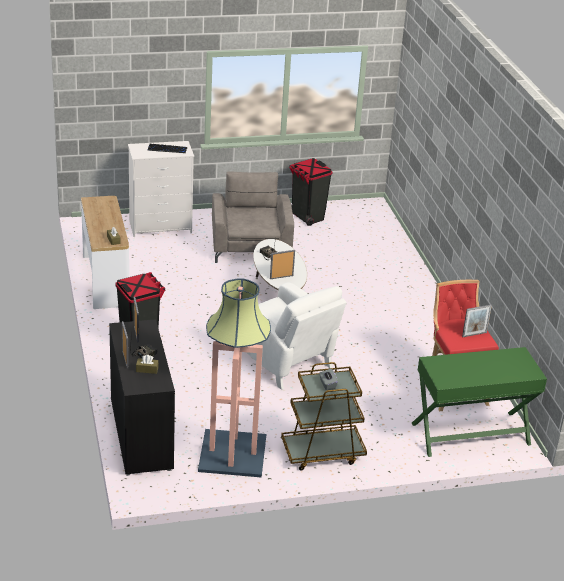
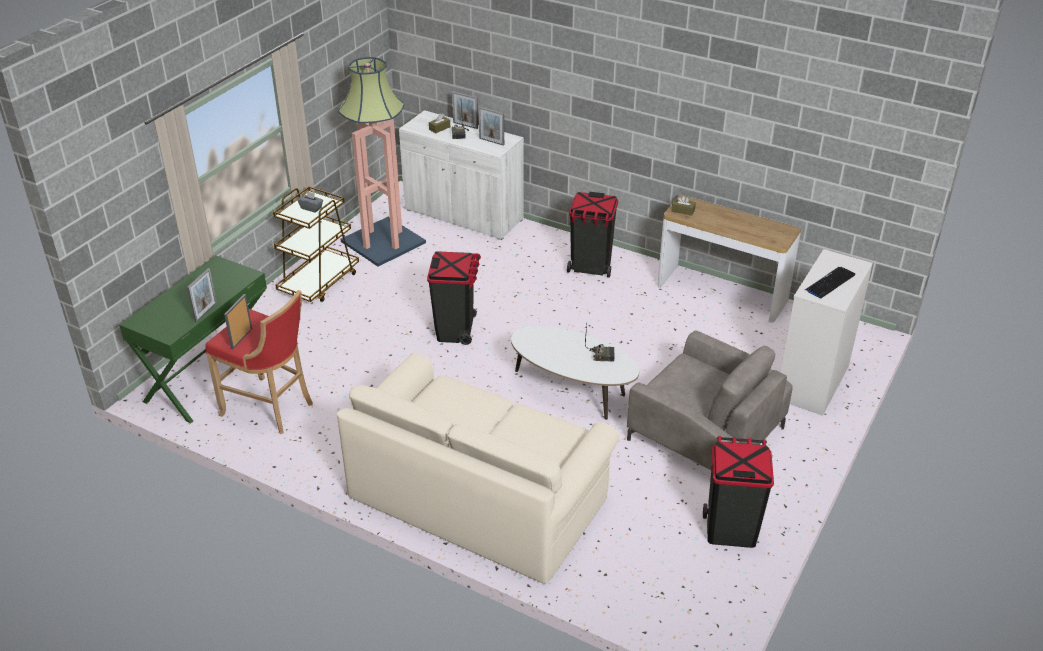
camera: 135 degrees right, 5 degrees up
black cabinet [109,319,175,476] -> white cabinet [399,110,524,240]
white armchair [246,282,346,390] -> black trash can [427,251,481,345]
picture frame [270,250,295,279] -> picture frame moved to [187,268,217,322]
none -> beige sofa [337,353,619,584]

